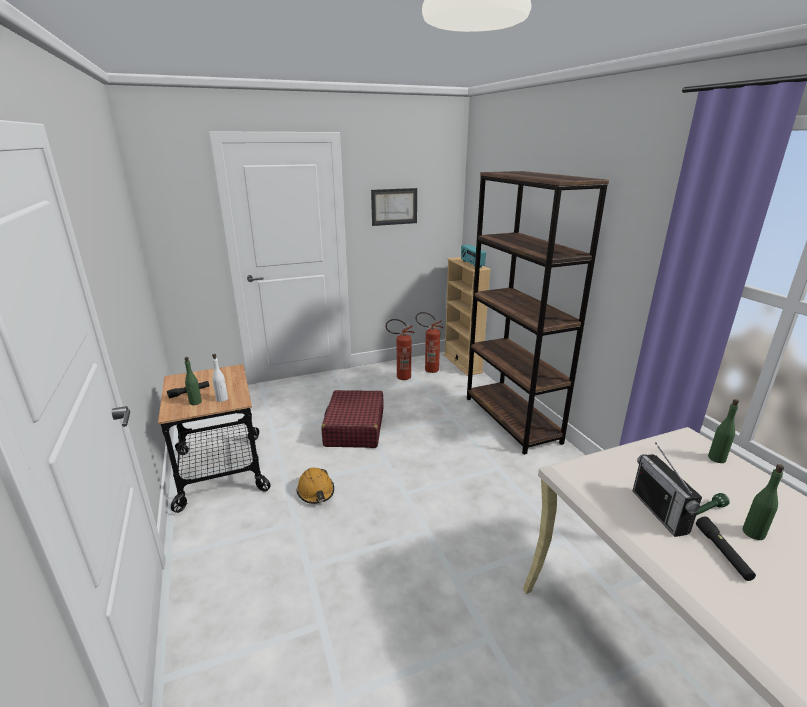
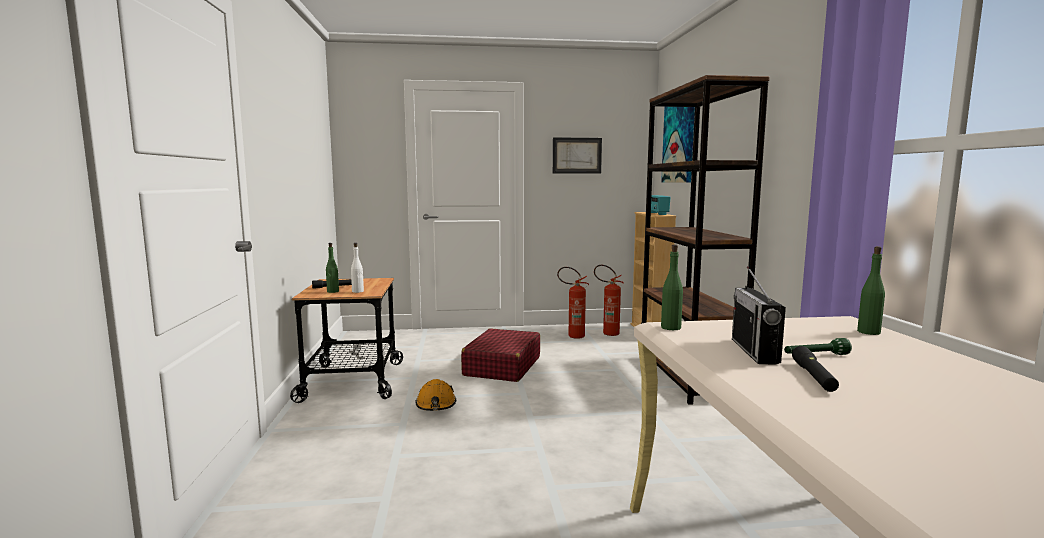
camera: 15 degrees right, 15 degrees down
green bottle [742,464,784,540] -> green bottle moved to [661,244,683,330]
none -> picture [661,107,695,183]

